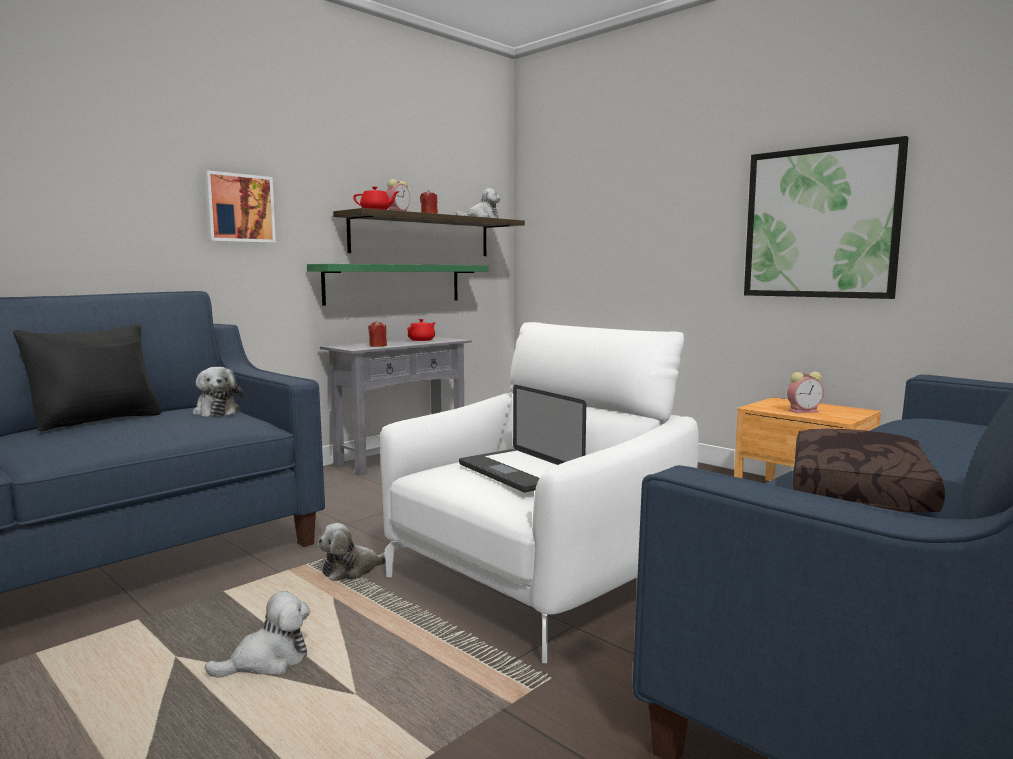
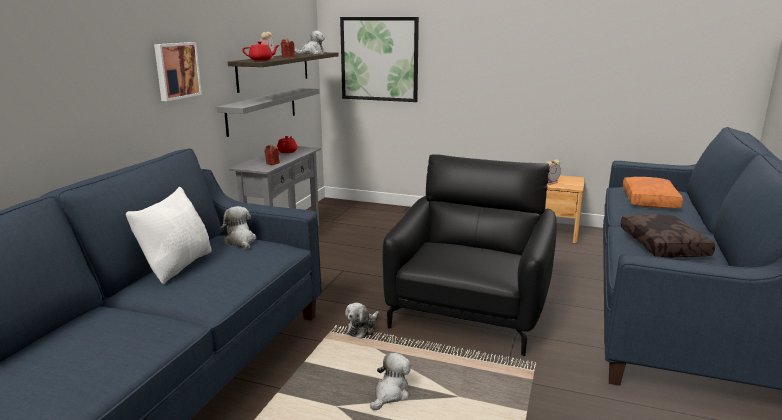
camera: 25 degrees left, 10 degrees up
black pillow [13,323,162,431] -> white pillow [126,187,212,284]
plush toy [192,367,243,417] -> plush toy turned 150 degrees counterclockwise [220,206,256,250]
green shelf [307,264,488,306] -> grey shelf [217,88,319,137]
white armchair [380,322,699,663] -> black armchair [382,154,557,356]
laptop [459,385,586,492] -> none
picture [744,136,909,299] -> picture moved to [340,17,419,102]
none -> orange pillow [623,177,683,208]

